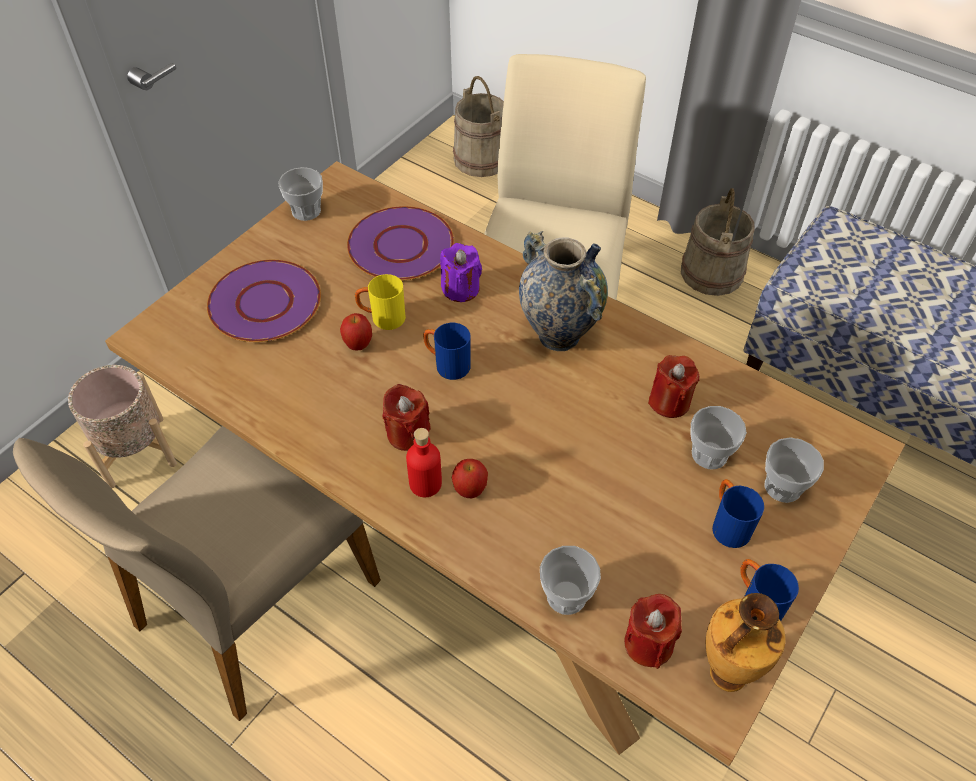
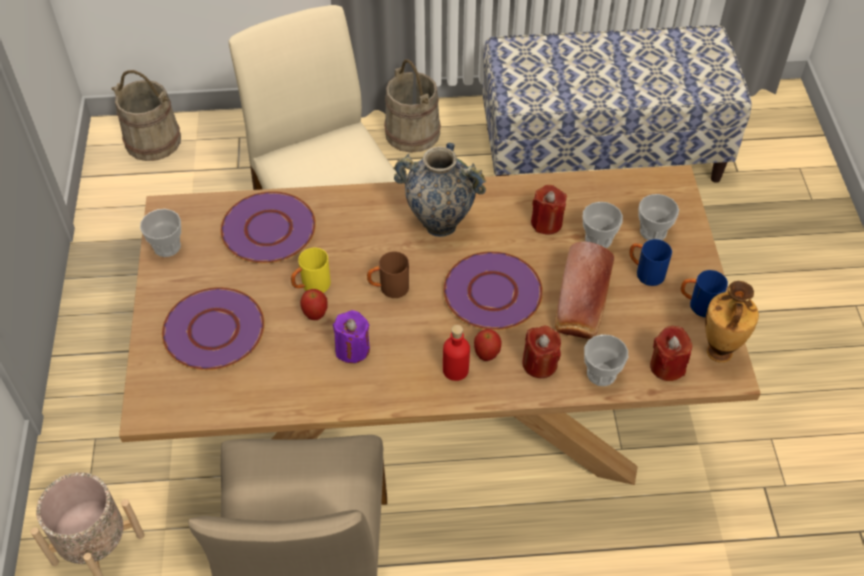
camera: 40 degrees left, 0 degrees up
red candle [382,384,431,451] -> red candle moved to [522,326,561,378]
blue mug [423,323,471,380] -> brown mug [367,251,409,298]
purple candle [440,243,482,302] -> purple candle moved to [333,310,370,363]
none -> purple plate [443,251,543,330]
none -> bread [555,241,614,339]

